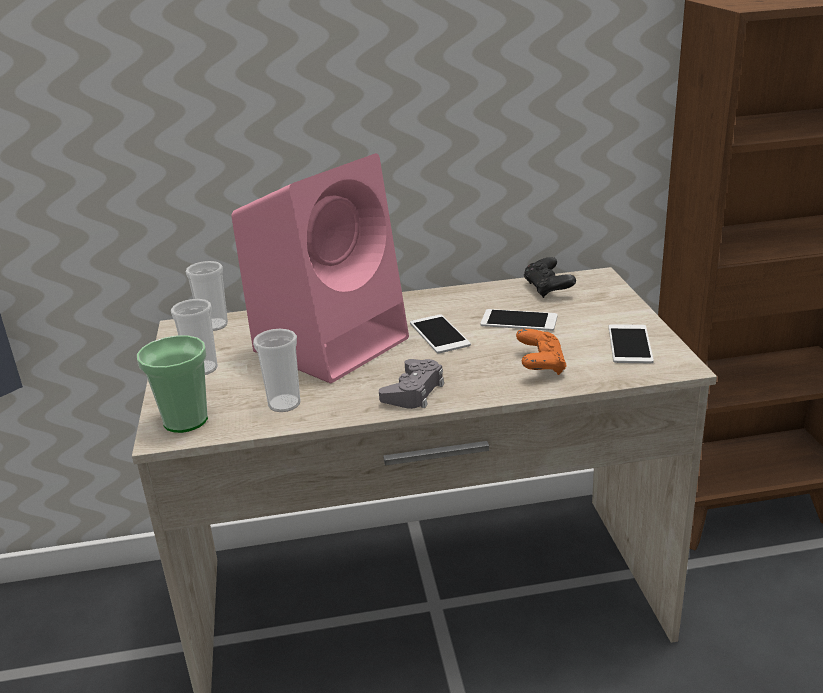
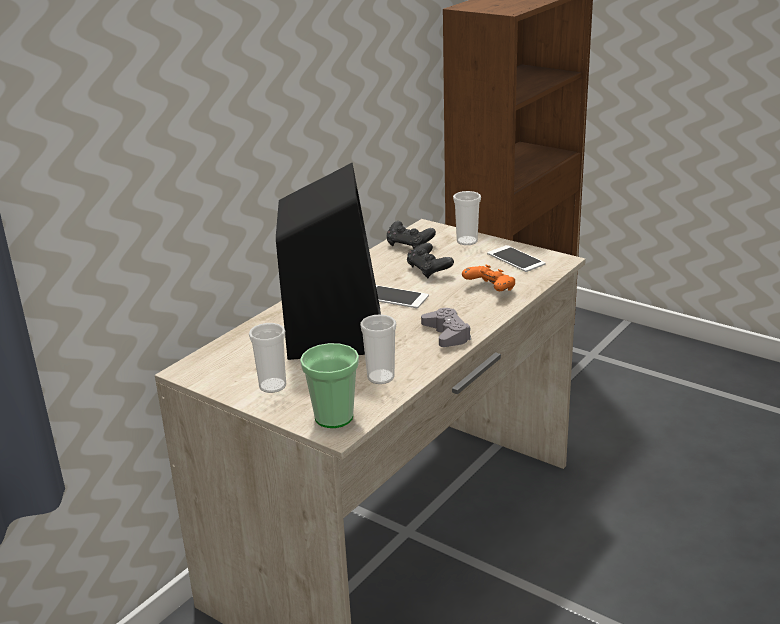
camera: 45 degrees left, 0 degrees up
cup [186,261,228,331] -> cup moved to [453,191,481,245]
pink speaker [231,153,409,383] -> black speaker [276,163,381,360]
phone [481,309,557,331] -> black game controller [407,243,454,278]

